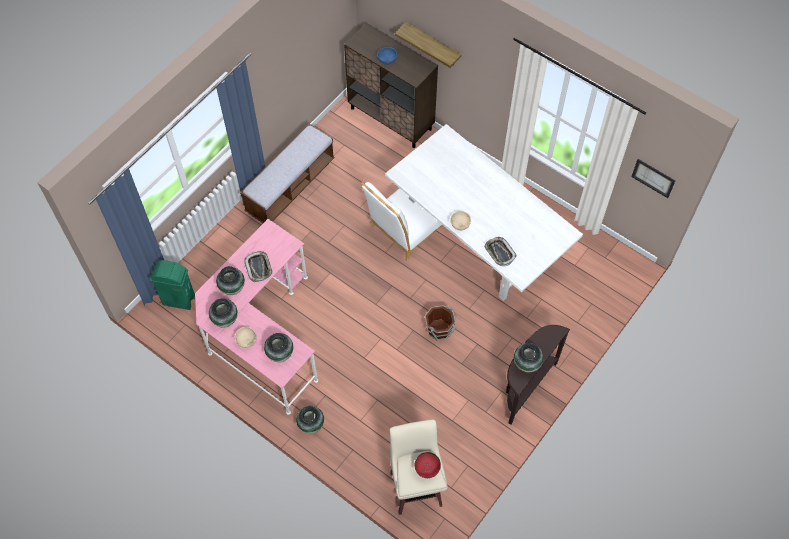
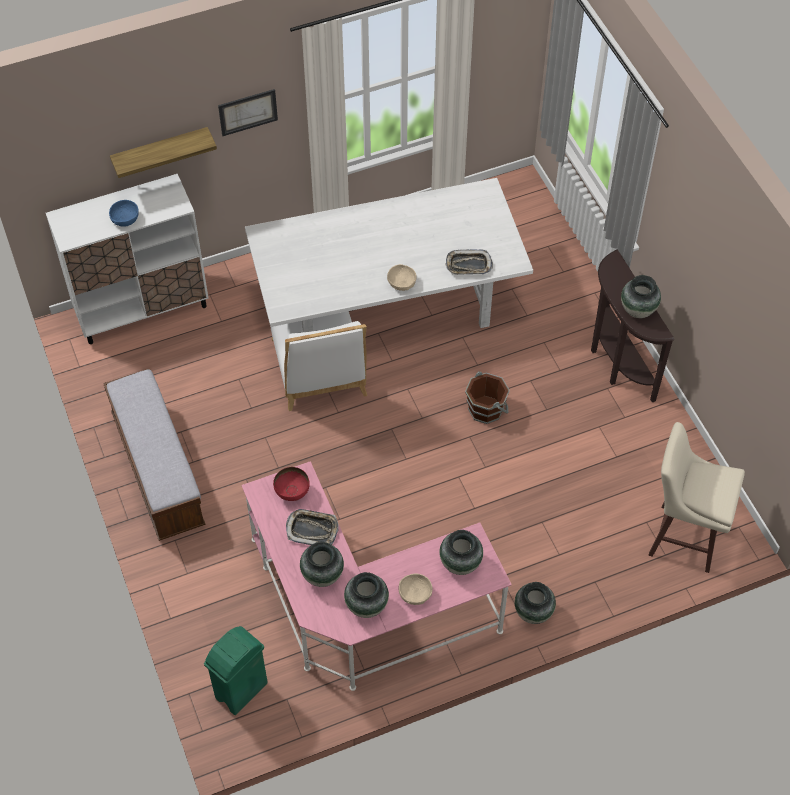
camera: 60 degrees left, 5 degrees down
brown cabinet [344,23,438,148] -> white cabinet [46,174,209,344]
red bowl [415,452,441,478] -> red bowl moved to [273,467,310,501]
picture [631,159,675,198] -> picture moved to [218,89,278,136]

